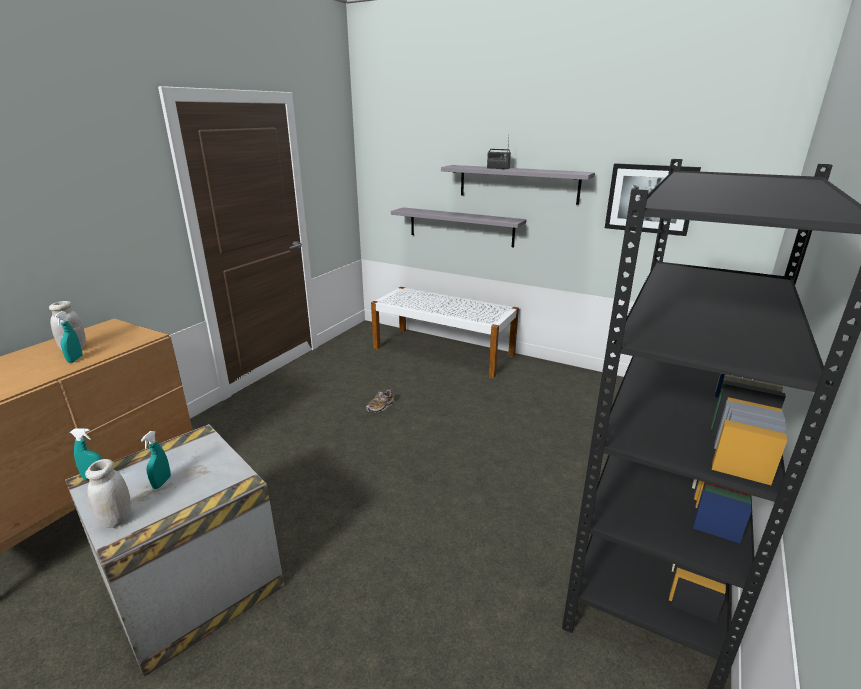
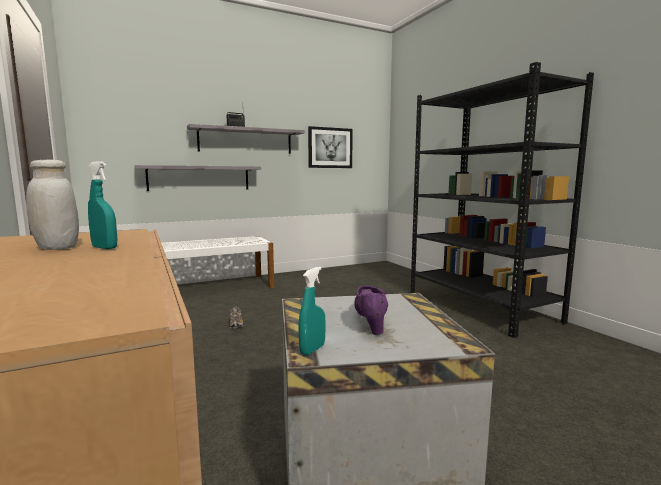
camera: 55 degrees left, 15 degrees down
white jar [85,459,131,528] -> none
turquoise spray bottle [141,431,171,489] -> purple shoe [354,285,388,335]

